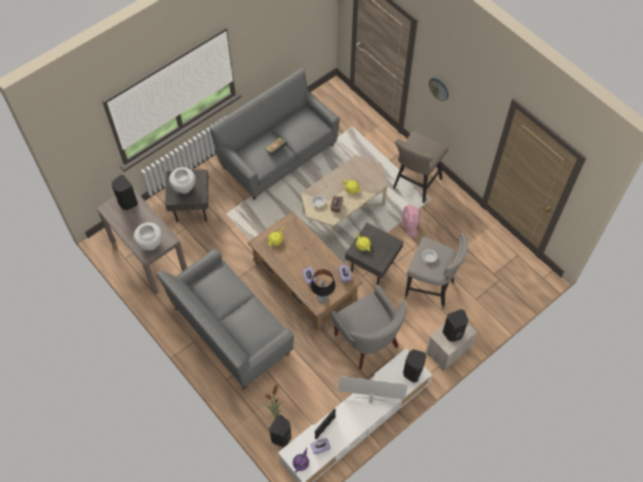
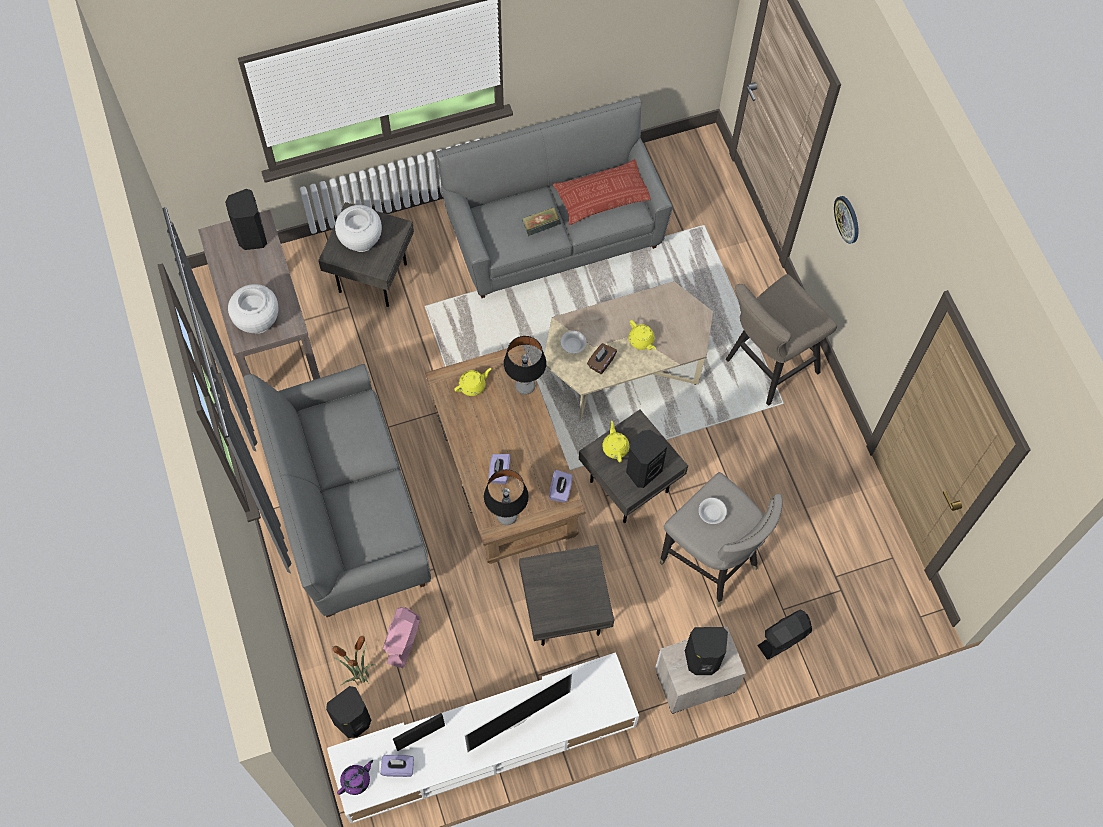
camera: 20 degrees right, 5 degrees up
grey armchair [331,285,407,370] -> grey side table [519,545,614,646]
television [339,376,408,403] -> television turned 120 degrees clockwise [464,672,572,752]
pink fan [402,205,420,237] -> pink fan moved to [383,607,420,668]
black speaker [403,349,427,383] -> black speaker moved to [626,430,667,488]
none -> table lamp [503,336,547,395]
none -> pillow [553,159,651,225]
none -> black fan [757,609,812,660]

